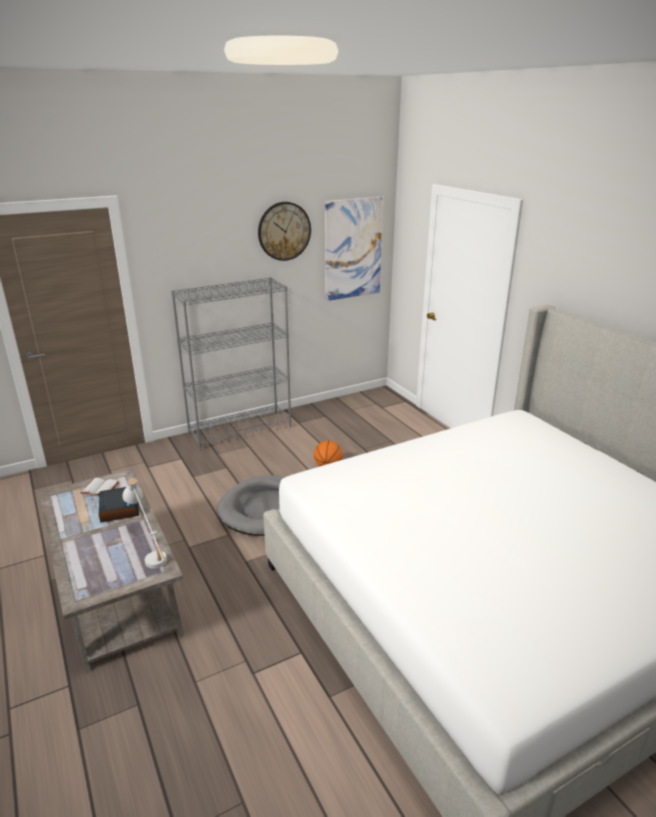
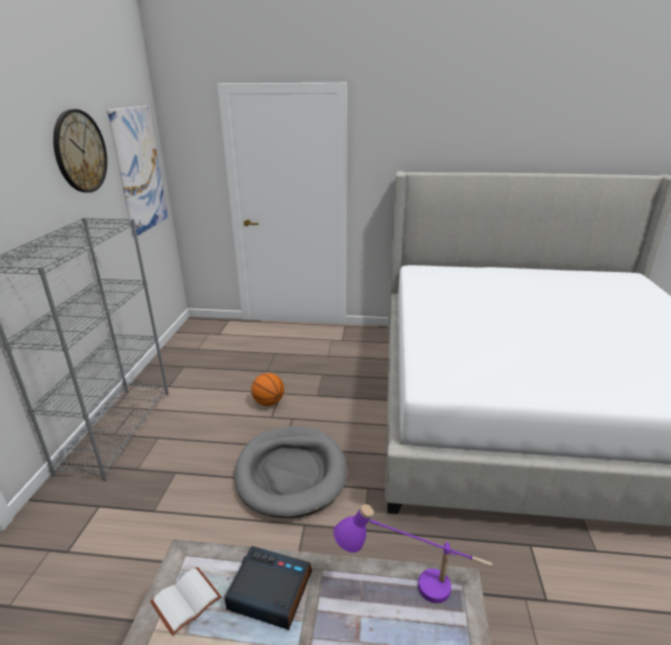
camera: 55 degrees left, 0 degrees up
white table lamp [122,478,167,569] -> purple table lamp [333,504,492,603]

